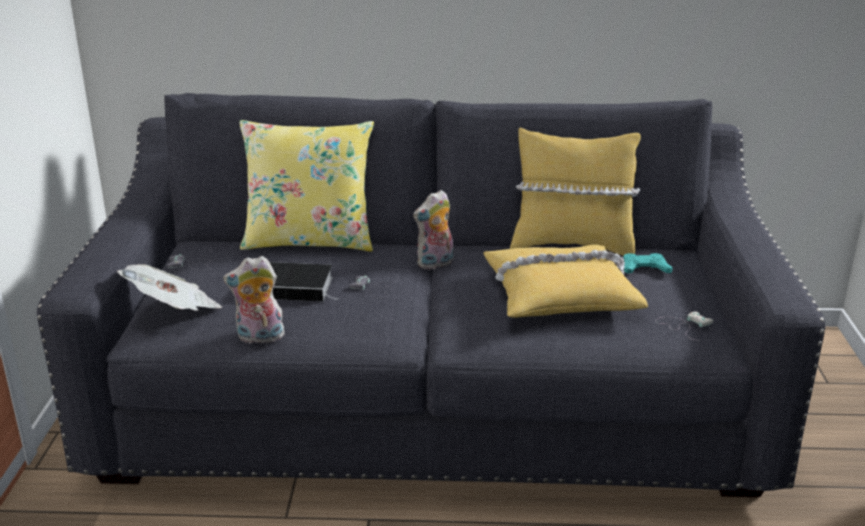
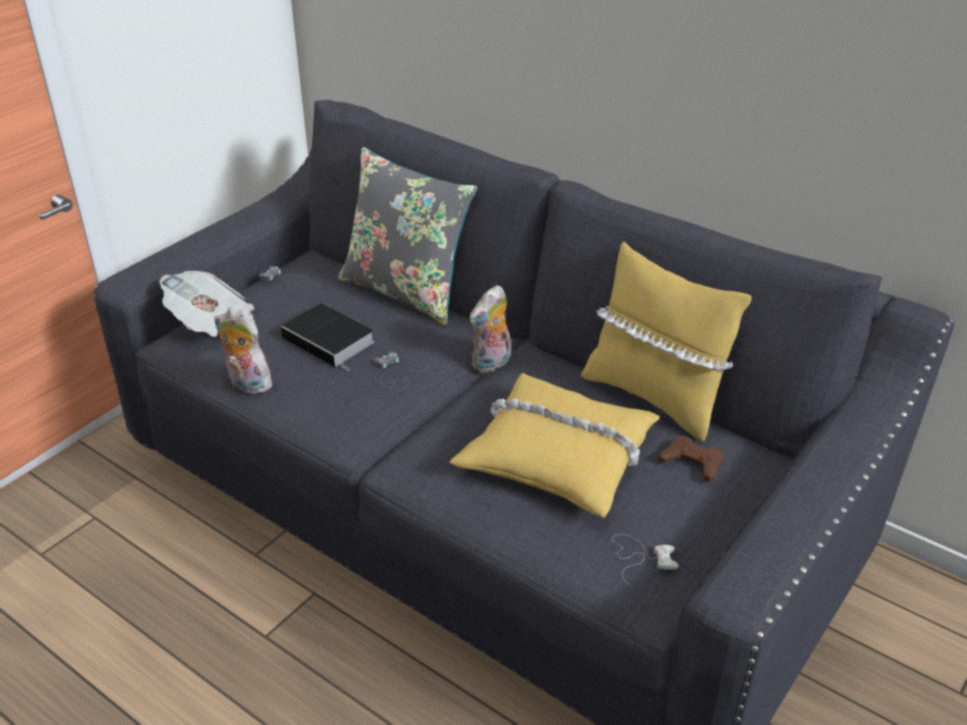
camera: 35 degrees right, 10 degrees up
yellow pillow [240,120,374,252] -> grey pillow [338,147,477,326]
plush toy [413,190,453,270] -> plush toy turned 45 degrees counterclockwise [469,285,511,373]
turquoise game controller [623,253,673,274] -> brown game controller [658,436,723,482]

